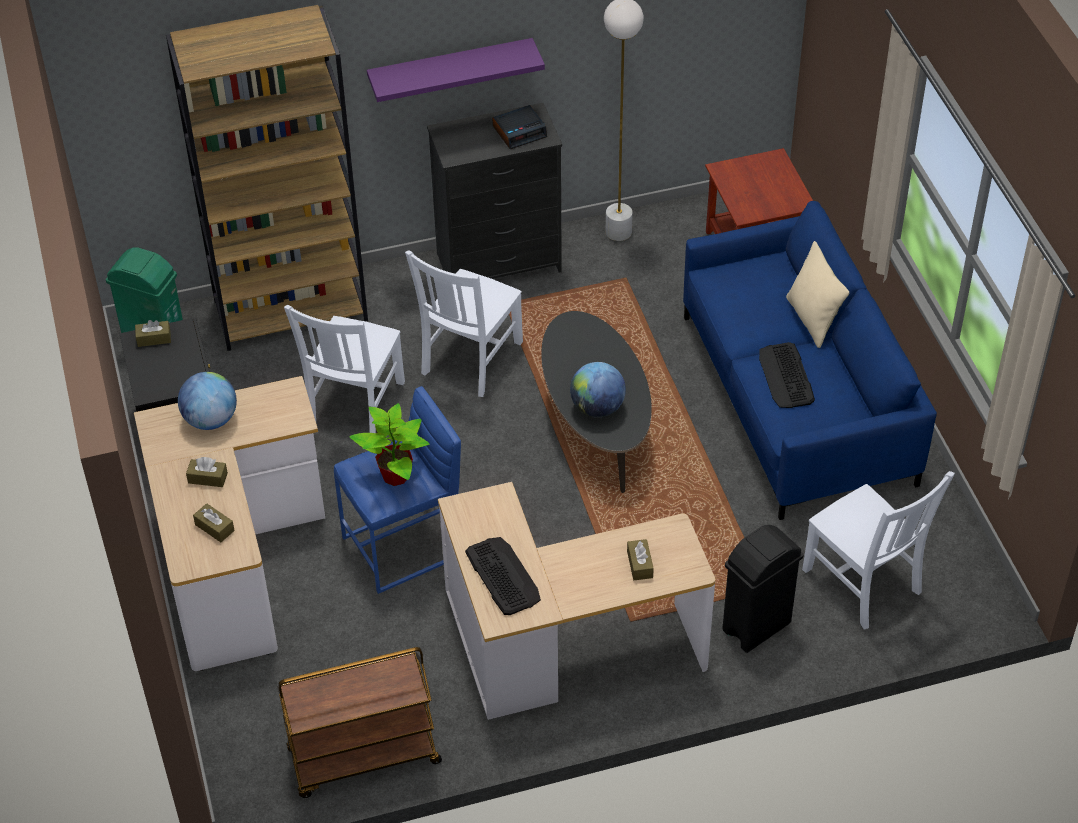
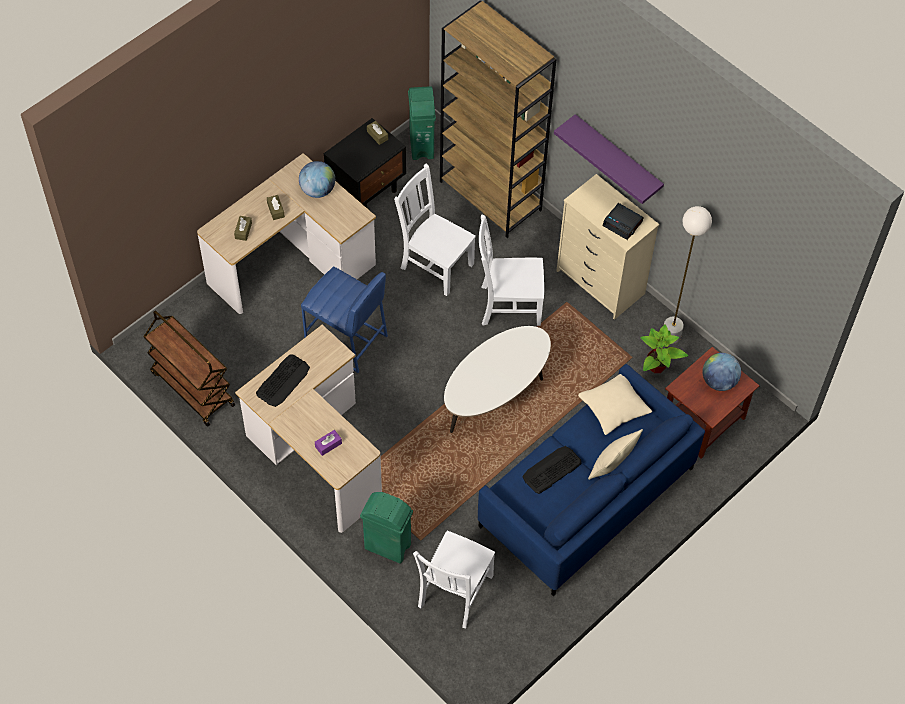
camera: 60 degrees right, 10 degrees up
white chair [284,305,405,433] -> white chair turned 45 degrees clockwise [394,163,476,296]
potted plant [350,403,429,486] -> potted plant moved to [640,324,688,373]
black dresser [427,103,562,279] -> beige dresser [556,174,659,320]
black coffee table [541,311,652,493] -> white coffee table [444,326,551,433]
globe [570,362,626,417] -> globe moved to [703,353,741,391]
brown tissue box [627,539,654,580] -> purple tissue box [315,430,342,456]
black trash can [722,525,804,653] -> green trash can [360,492,413,564]
none -> beige pillow [578,374,652,435]

